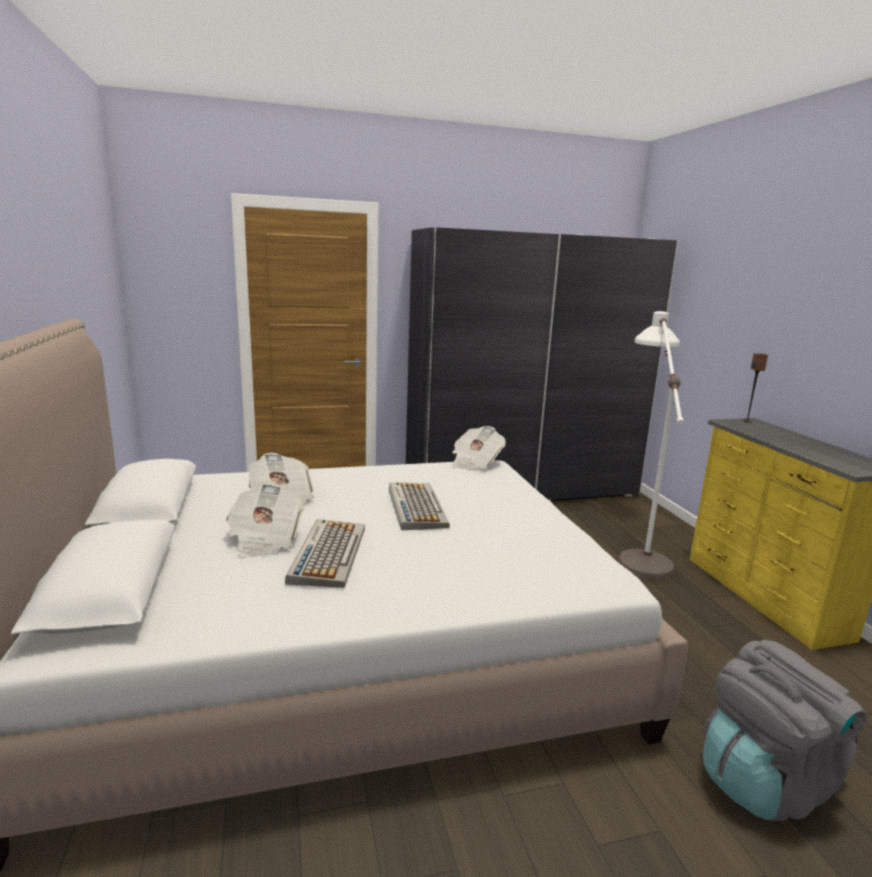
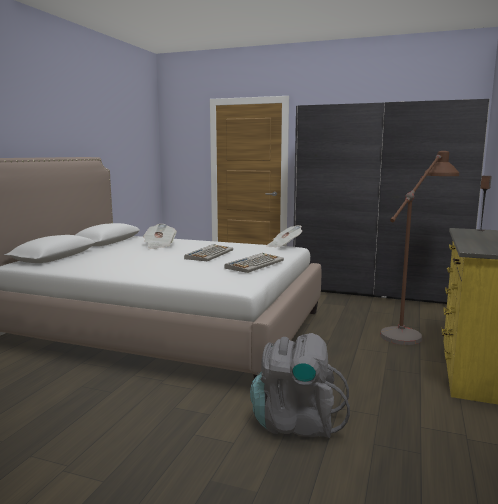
camera: 35 degrees right, 5 degrees down
newspaper [226,483,304,558] -> none
keyboard [285,519,365,588] -> keyboard moved to [224,253,284,273]
white floor lamp [618,311,684,579] -> brown floor lamp [380,151,459,345]

